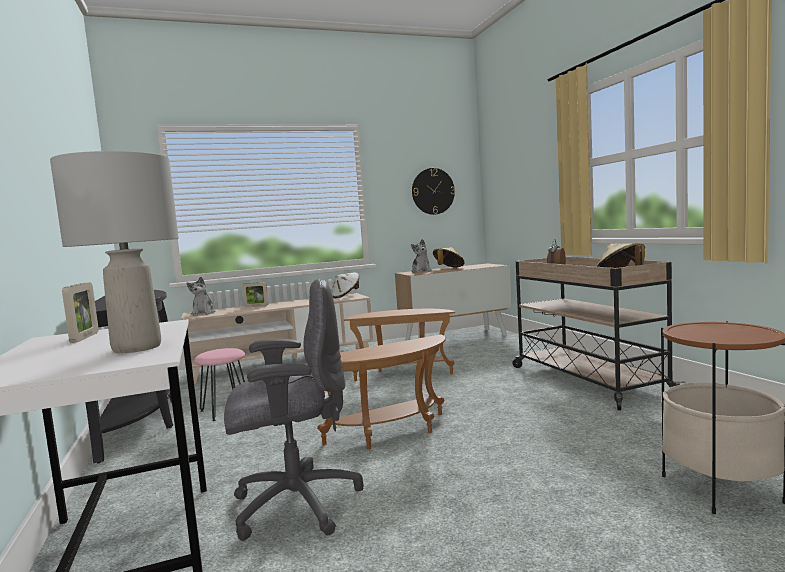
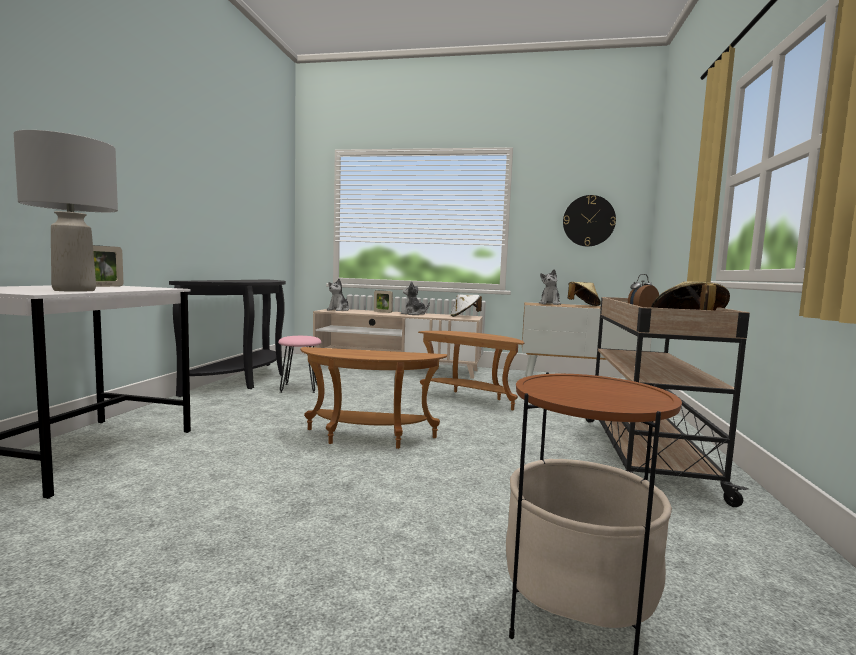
camera: 30 degrees right, 0 degrees up
grey office chair [224,279,364,541] -> none
none -> plush toy [401,281,430,315]

